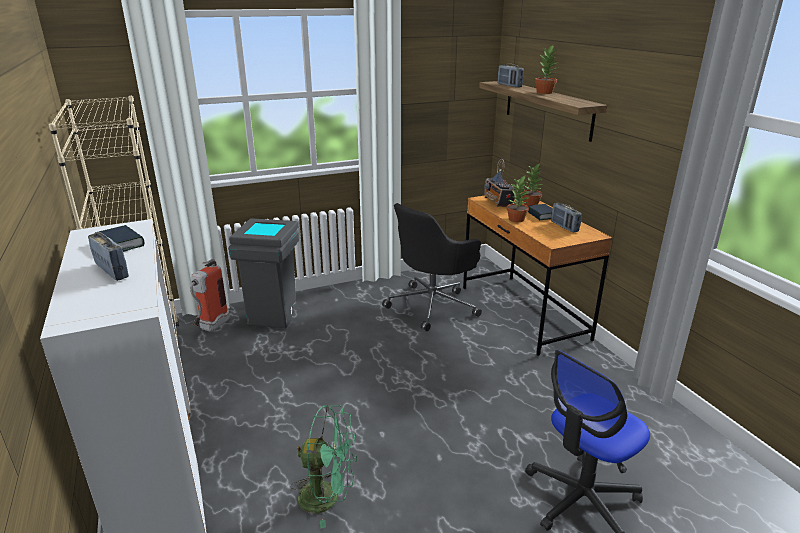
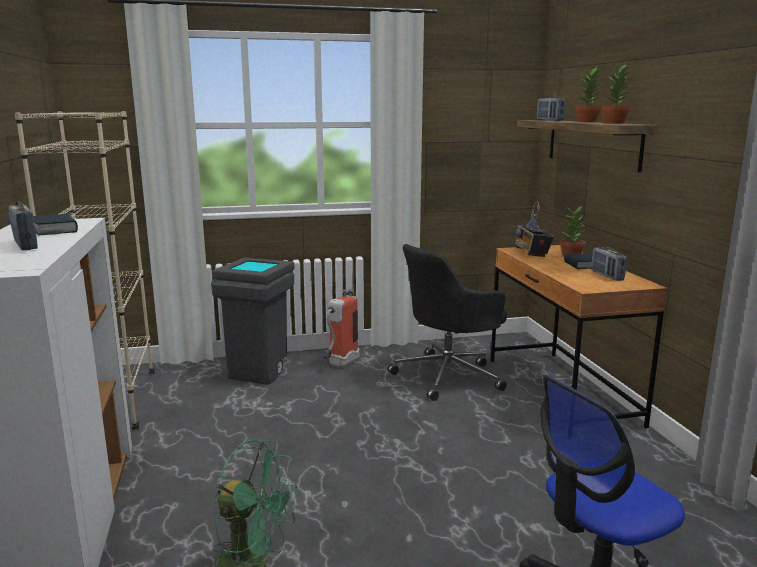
camera: 10 degrees right, 10 degrees down
fire extinguisher [190,259,230,332] -> fire extinguisher moved to [324,288,360,368]
potted plant [507,176,530,222] -> potted plant moved to [601,64,631,124]

